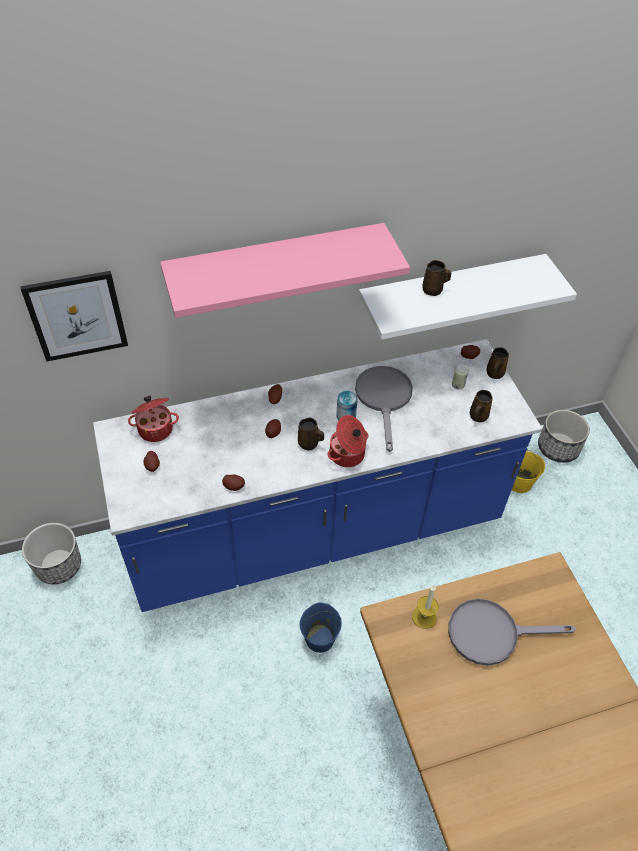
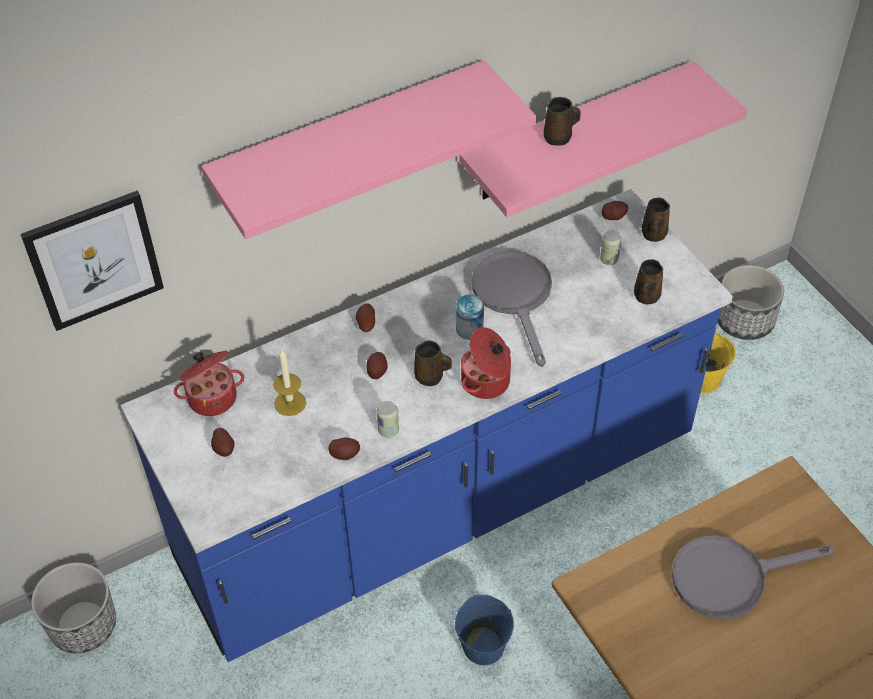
camera: 10 degrees left, 0 degrees up
white shelf [359,254,577,340] -> pink shelf [459,61,747,217]
candle [412,585,439,629] -> candle moved to [273,349,306,416]
none -> can [377,401,399,438]

